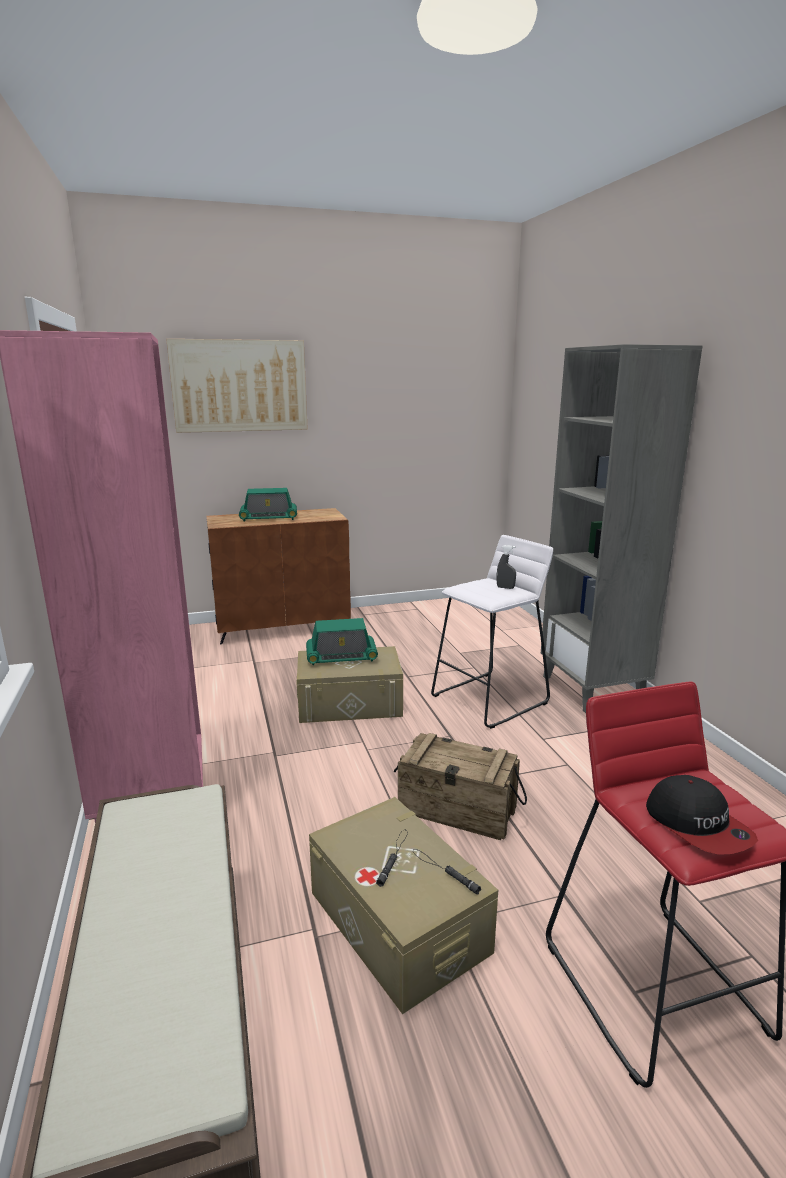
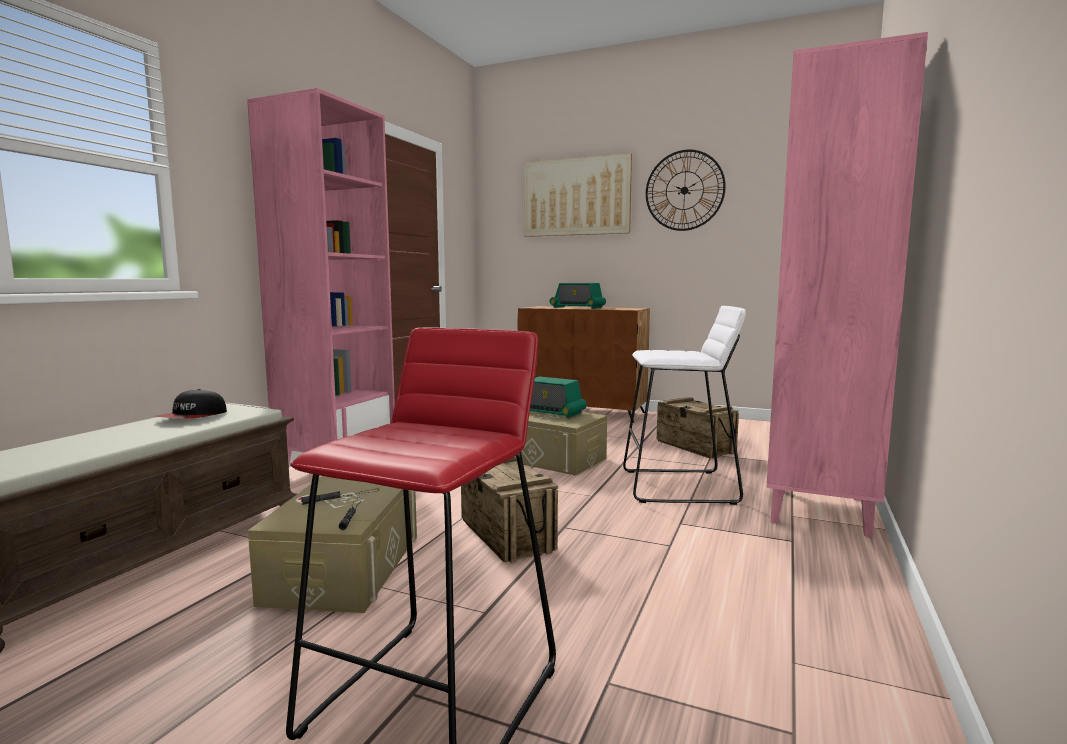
camera: 40 degrees right, 10 degrees down
grey spray bottle [497,545,516,589] -> none
grey bookcase [541,344,703,713] -> pink bookcase [766,32,928,537]
cap [646,775,758,855] -> cap moved to [155,389,227,418]
none -> wall clock [646,149,726,231]
none -> crate [657,397,739,458]

